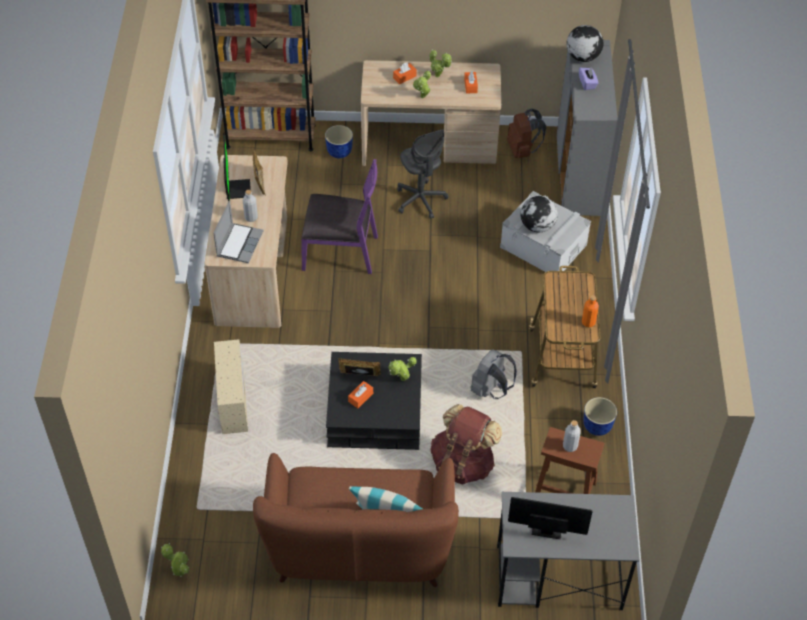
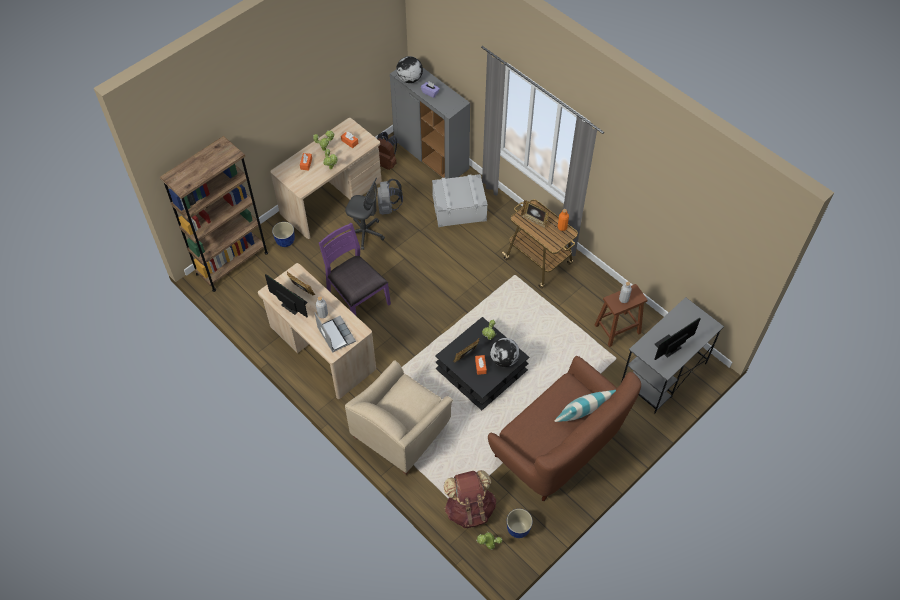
camera: 45 degrees left, 5 degrees up
beige storage box [214,339,248,434] -> beige armchair [345,360,453,475]
purple chair [301,159,378,274] -> purple chair turned 90 degrees counterclockwise [319,223,391,315]
brown backpack [430,404,502,484] -> brown backpack moved to [444,470,496,528]
grey backpack [470,350,517,399] -> grey backpack moved to [377,179,403,215]
globe [521,196,557,232] -> globe moved to [490,338,520,367]
planter [584,397,617,436] -> planter moved to [507,509,533,538]
none -> picture frame [521,200,549,229]

